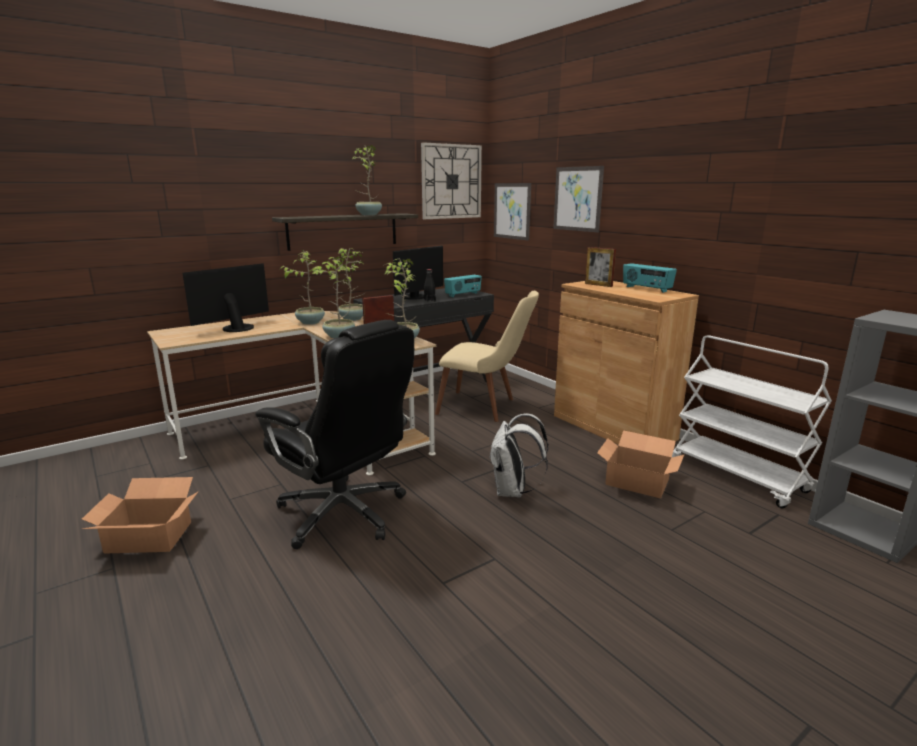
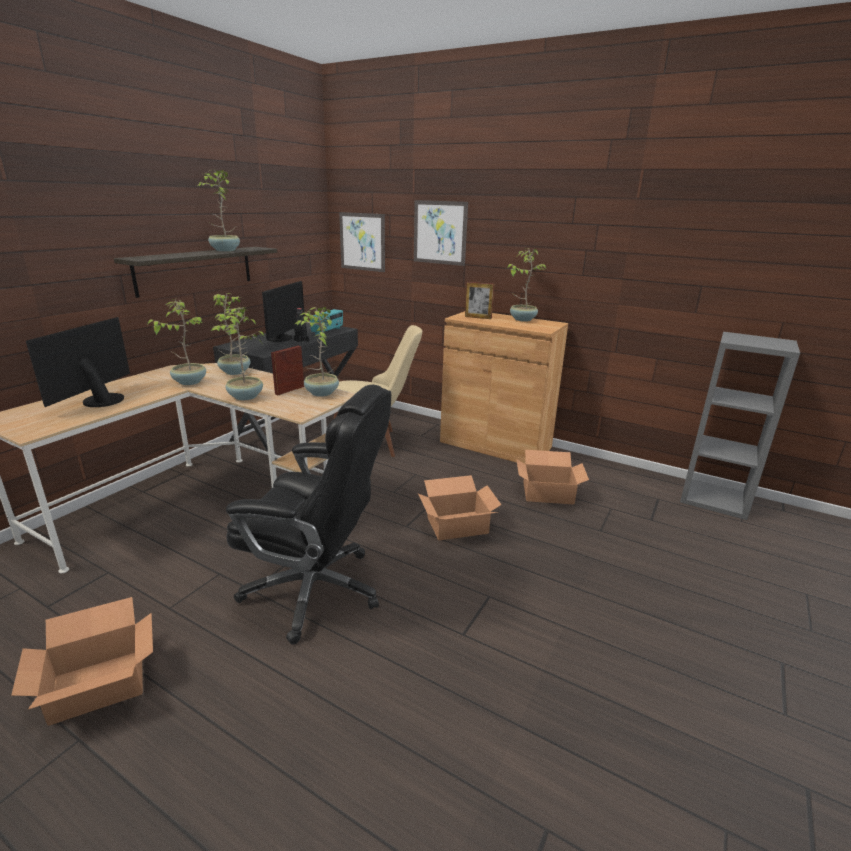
camera: 25 degrees left, 5 degrees up
wall clock [421,142,482,219] -> none
white backpack [489,413,549,498] -> cardboard box [418,475,501,541]
radio [623,263,677,293] -> potted plant [508,248,546,322]
white cart [672,335,832,509] -> none

